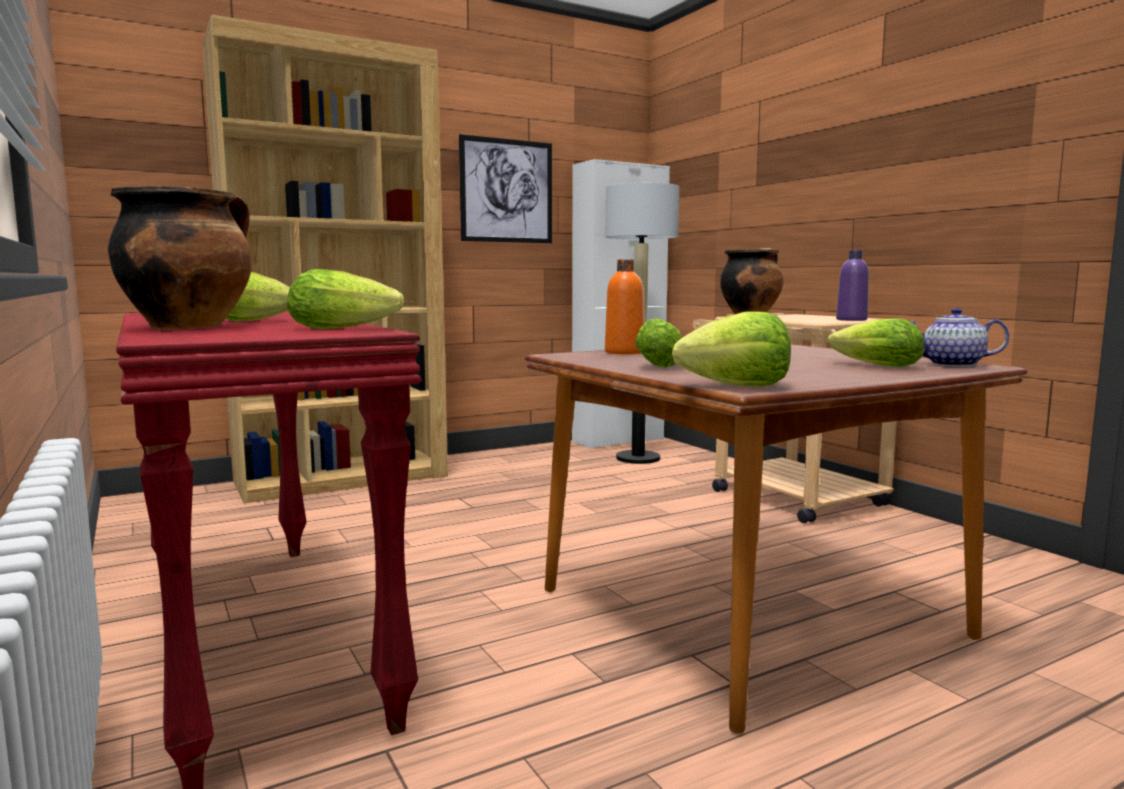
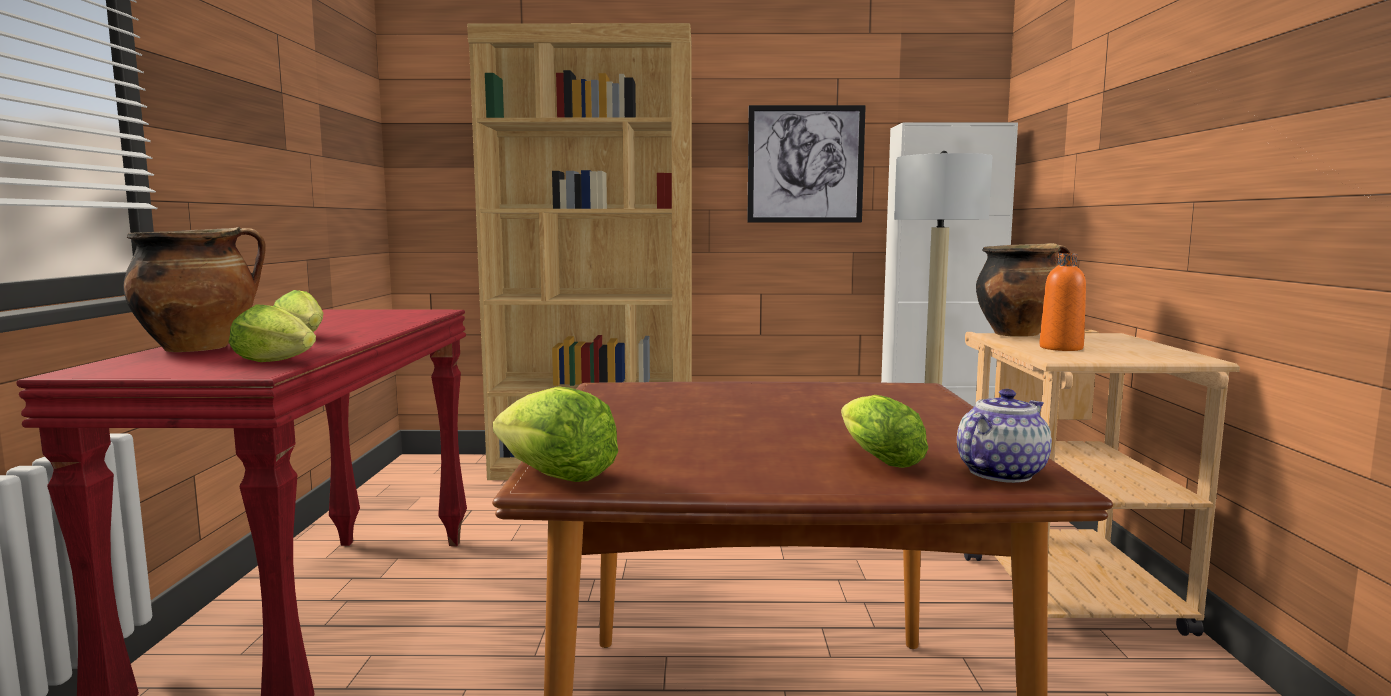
camera: 30 degrees right, 0 degrees up
orange bottle [605,259,644,354] -> orange bottle moved to [1039,253,1086,351]
lettuce [635,318,682,368] -> none
purple bottle [836,250,869,321] -> none
teapot [909,308,1009,367] -> teapot turned 90 degrees clockwise [957,389,1052,483]

